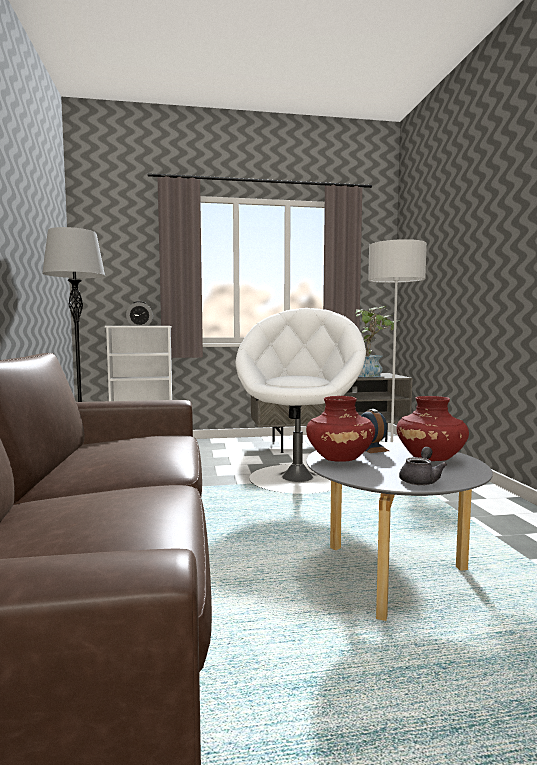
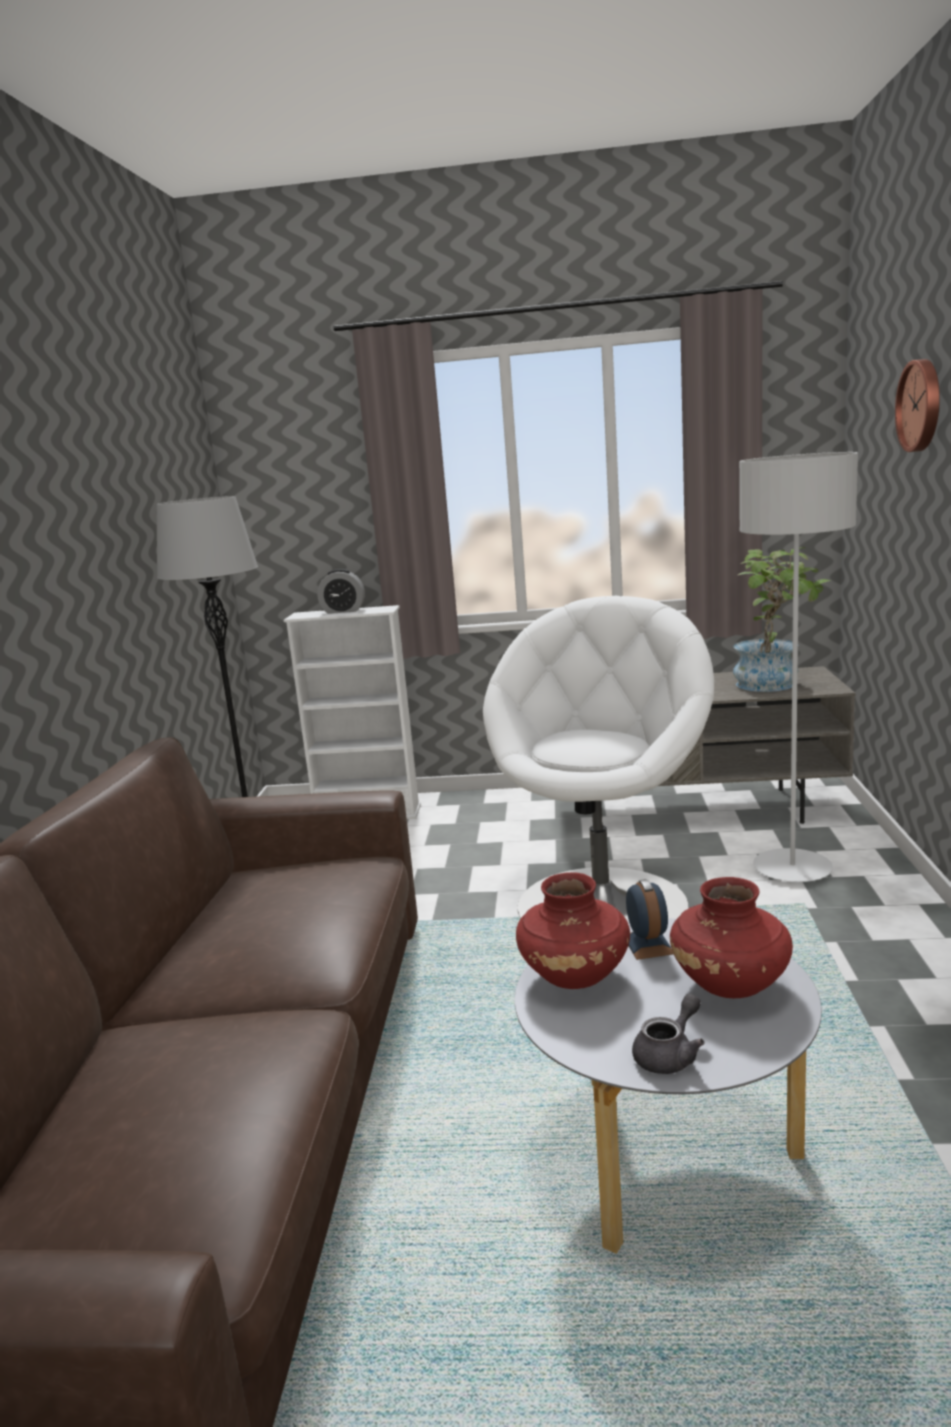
camera: 15 degrees right, 10 degrees up
none -> wall clock [895,359,940,452]

